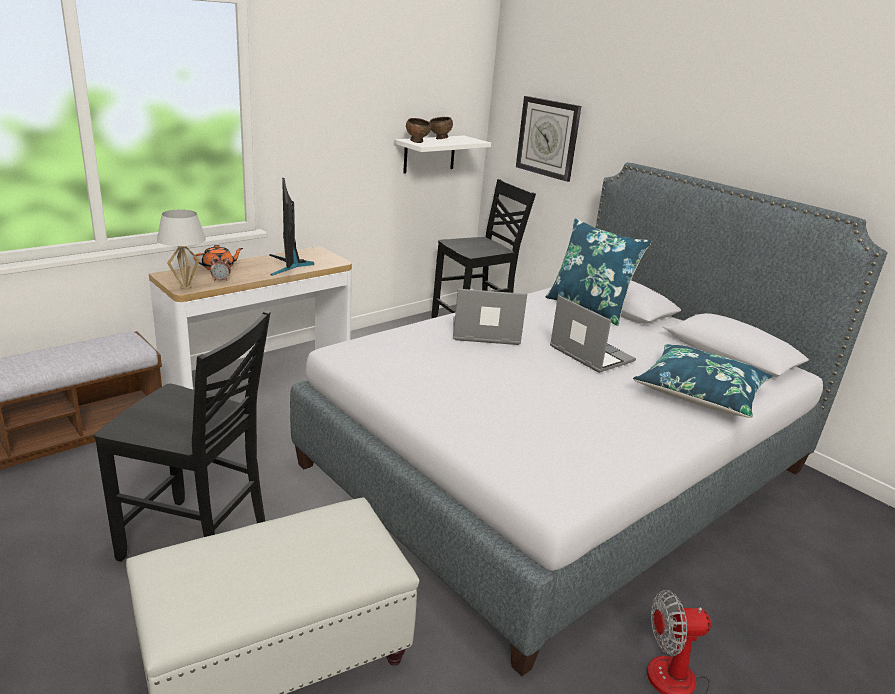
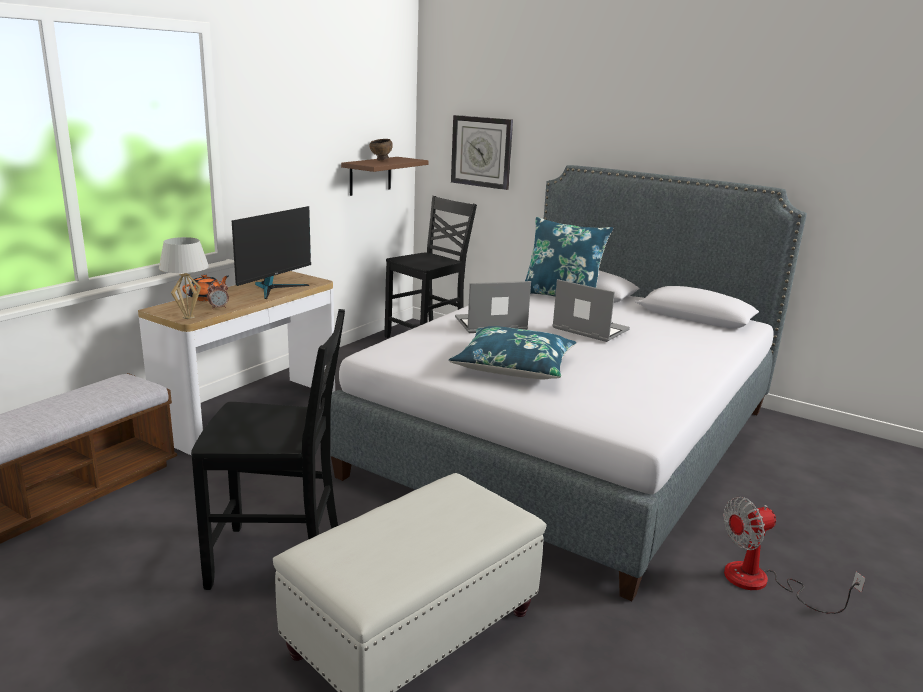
camera: 15 degrees left, 5 degrees down
monitor [269,178,314,275] -> monitor turned 120 degrees counterclockwise [232,206,311,299]
white shelf [395,136,491,174] -> brown shelf [341,157,428,196]
brown bowl [406,118,431,143] -> none
blue pillow [633,344,773,418] -> blue pillow moved to [448,326,577,379]

